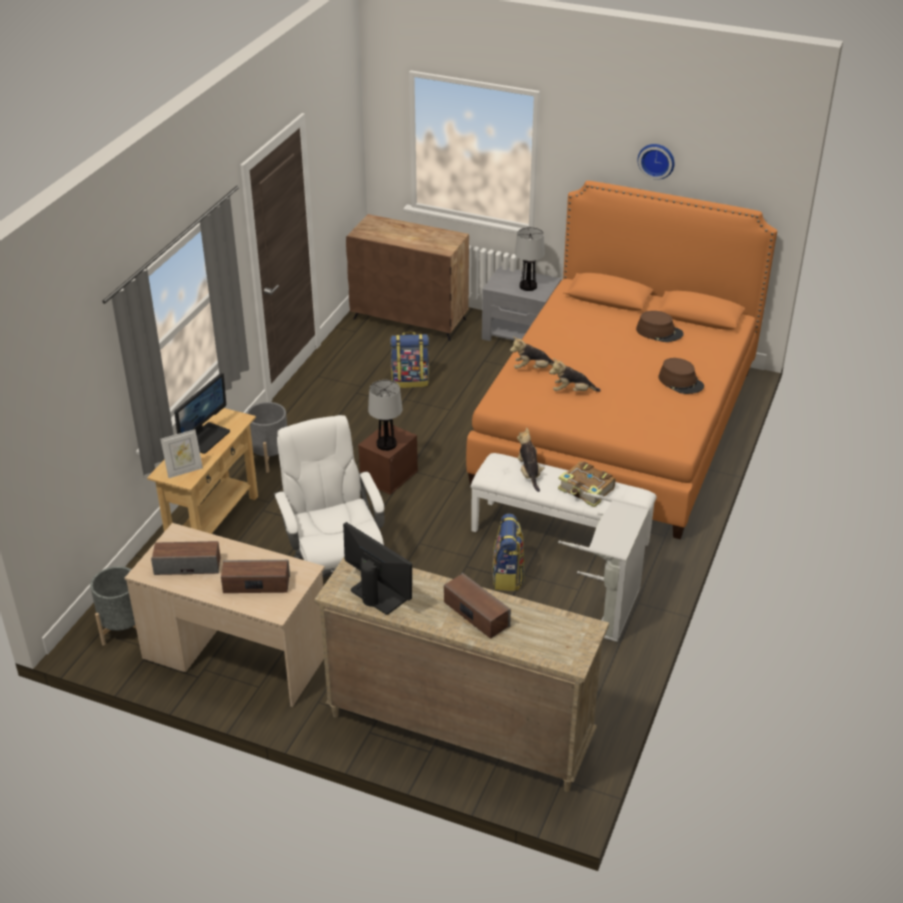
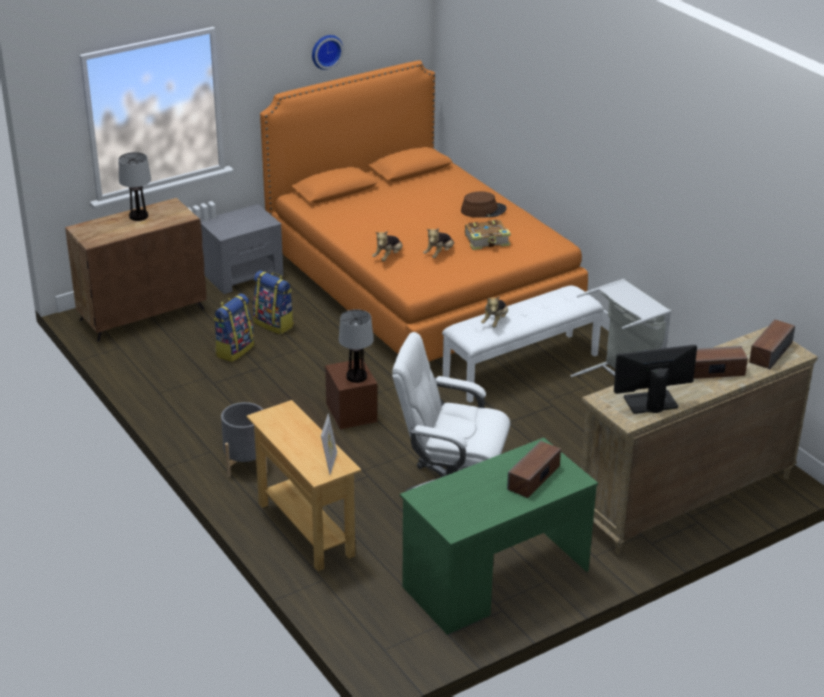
camera: 55 degrees left, 5 degrees down
grey planter [90,566,136,646] -> none
beige desk [124,523,325,707] -> green desk [400,437,598,635]
speaker [151,541,221,575] -> speaker moved to [749,319,795,370]
monitor [174,373,230,454] -> none
backpack [492,514,525,591] -> backpack moved to [253,270,294,335]
table lamp [515,227,545,291] -> table lamp moved to [119,152,151,221]
plush toy [517,428,544,492] -> plush toy turned 90 degrees counterclockwise [481,297,508,328]
book [558,461,615,508] -> book moved to [465,220,511,250]
brown hat [636,311,684,342] -> none

